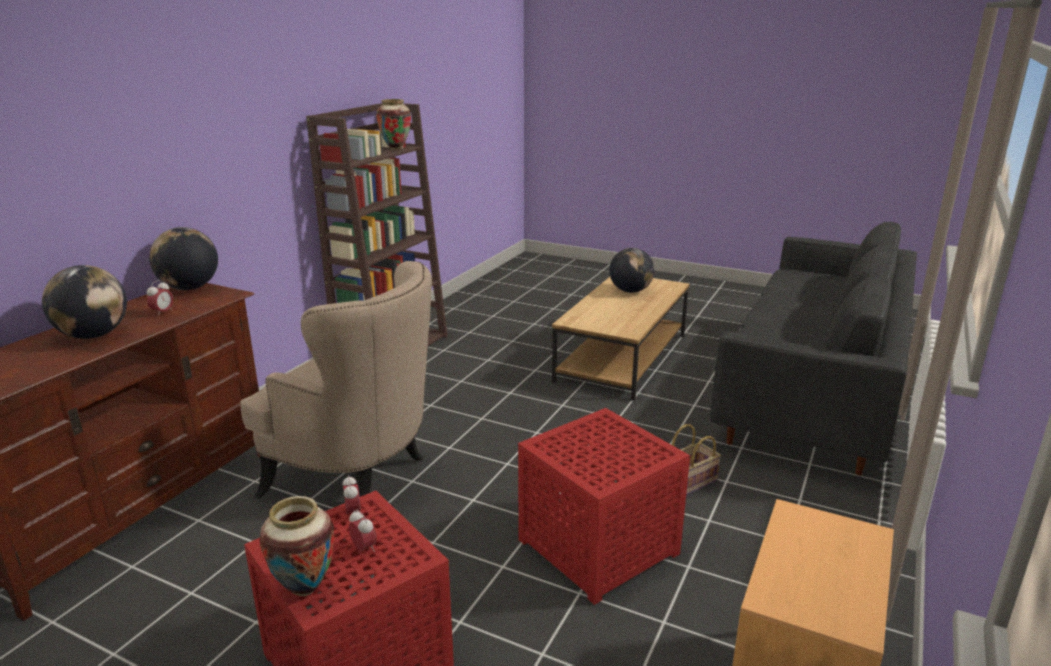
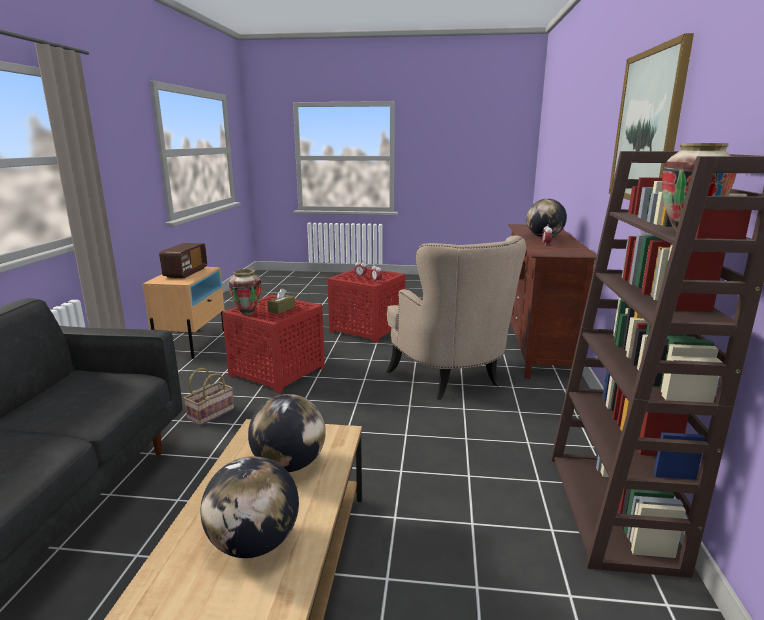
camera: 160 degrees right, 5 degrees down
globe [149,227,218,290] -> globe moved to [248,394,326,472]
beige armchair [240,261,432,498] -> beige armchair turned 120 degrees counterclockwise [386,235,526,400]
vase [259,496,334,596] -> vase moved to [229,269,261,315]
none -> radio [159,243,207,278]
none -> brown tissue box [267,288,295,314]
none -> picture [609,33,694,200]

